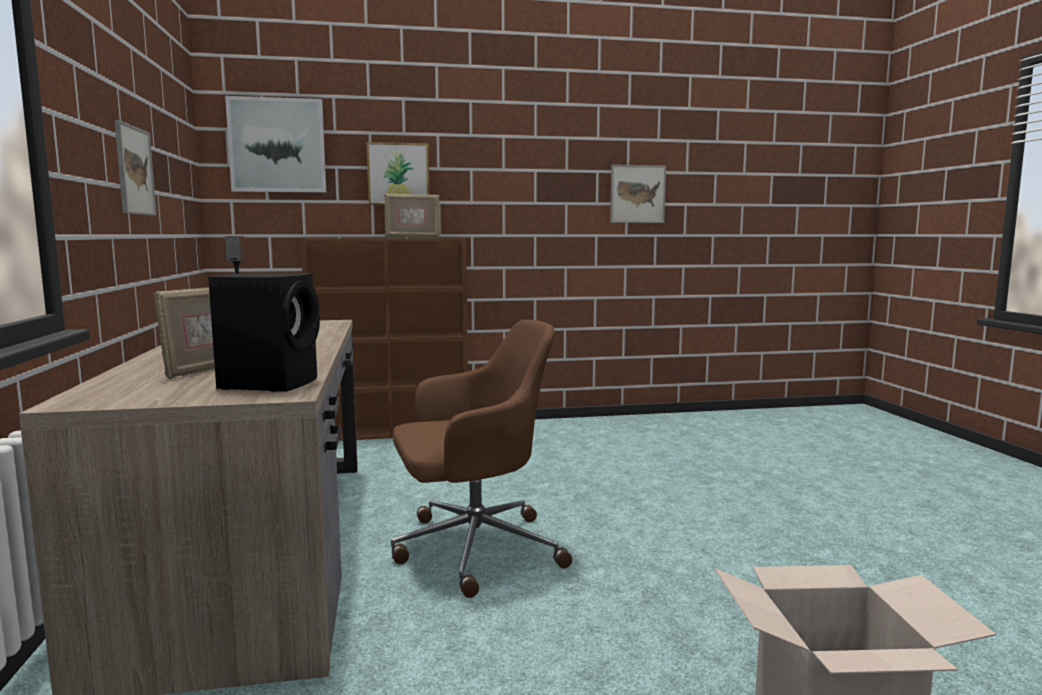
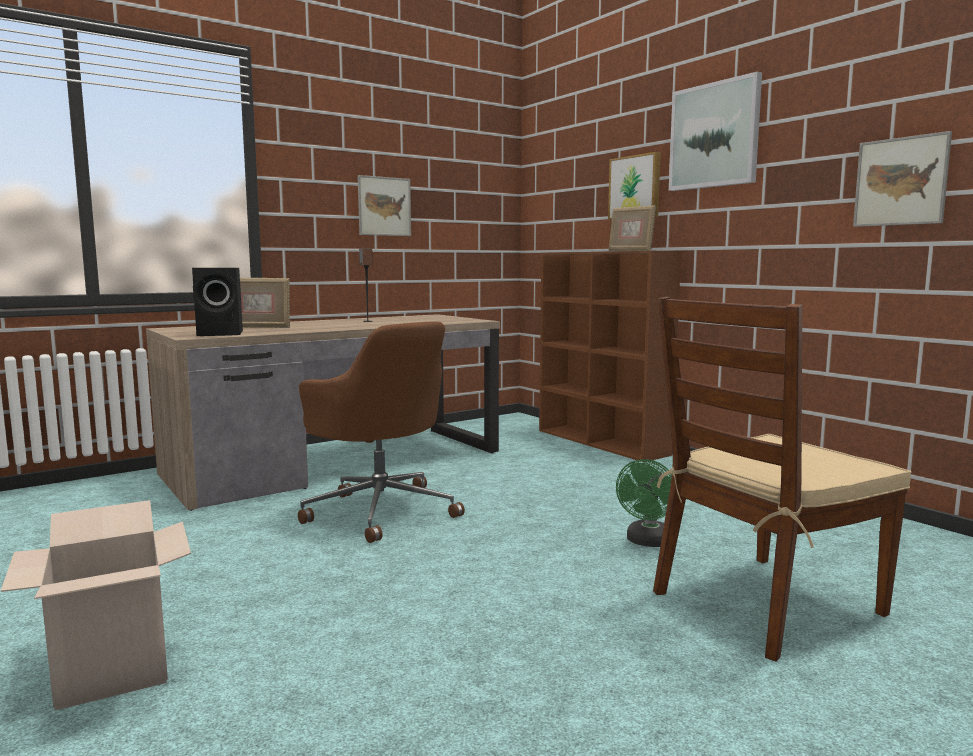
camera: 65 degrees right, 0 degrees up
picture [225,96,326,193] -> picture moved to [669,71,762,191]
none -> green fan [616,459,672,547]
none -> brown chair [653,297,911,662]

